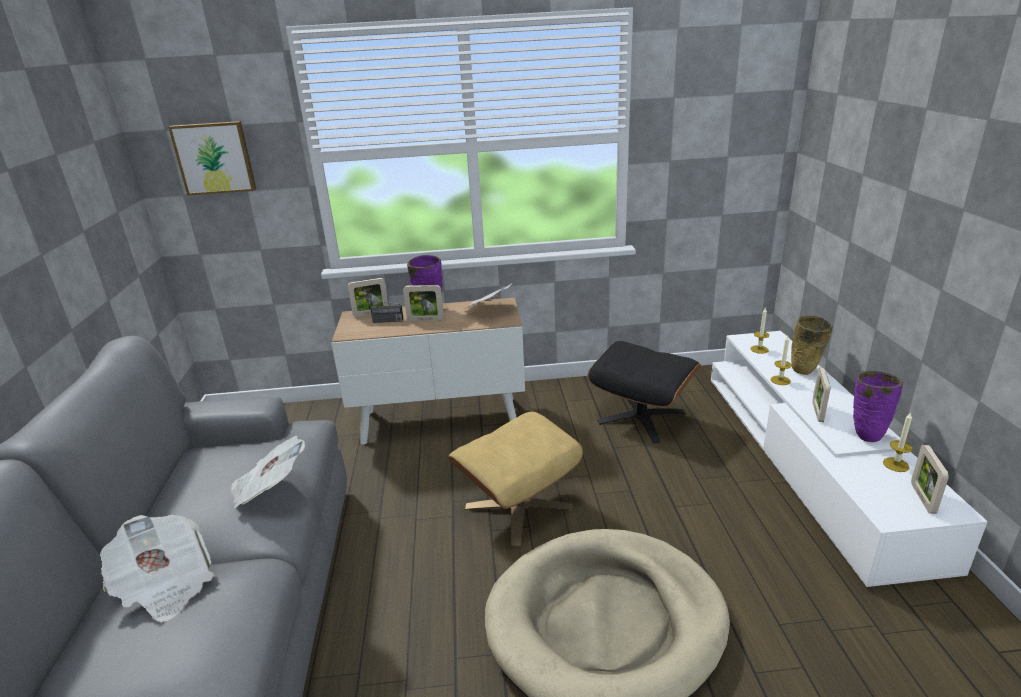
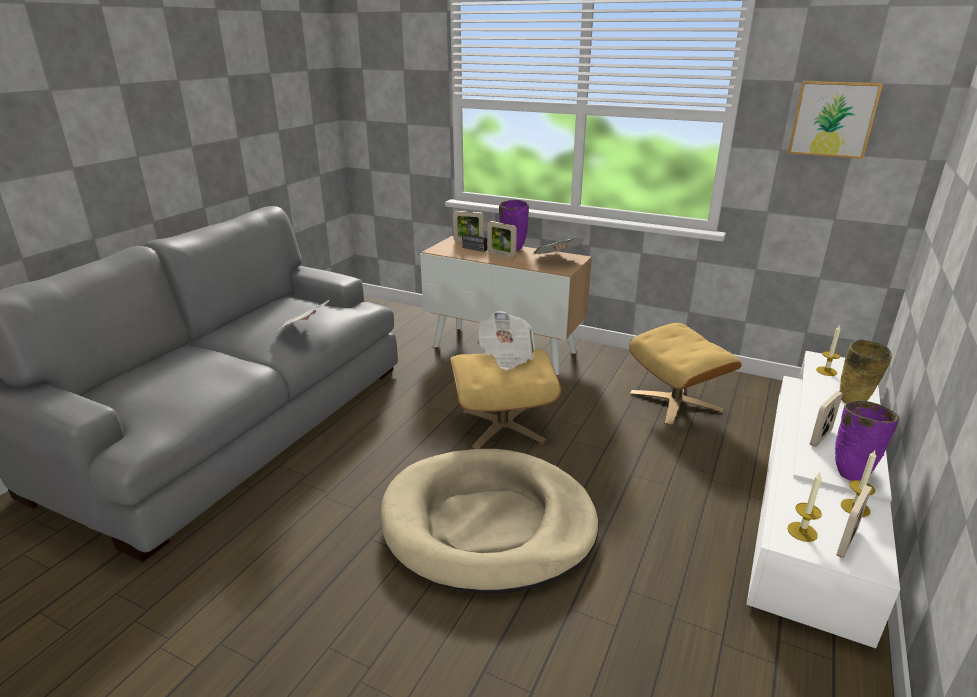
camera: 30 degrees right, 0 degrees up
newspaper [100,515,214,622] -> newspaper moved to [477,311,535,370]
picture [168,121,256,195] -> picture moved to [788,81,883,159]
black ottoman [588,341,701,443] -> beige ottoman [629,323,742,426]
candle [771,336,792,385] -> candle moved to [787,473,822,542]

